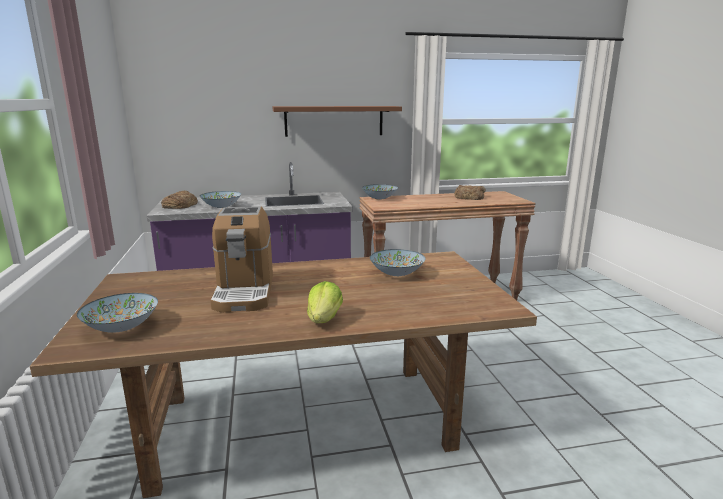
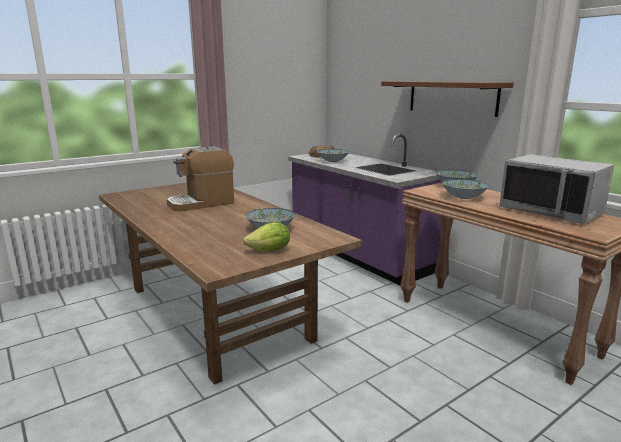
camera: 65 degrees right, 0 degrees up
bowl [77,293,158,332] -> bowl moved to [442,179,489,199]
lettuce [307,281,343,323] -> lettuce moved to [243,222,290,252]
bread [454,185,486,200] -> grey microwave [499,154,614,224]

